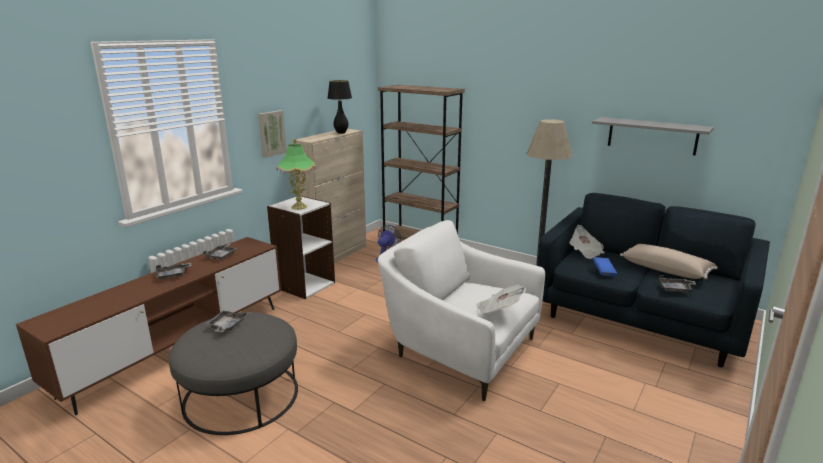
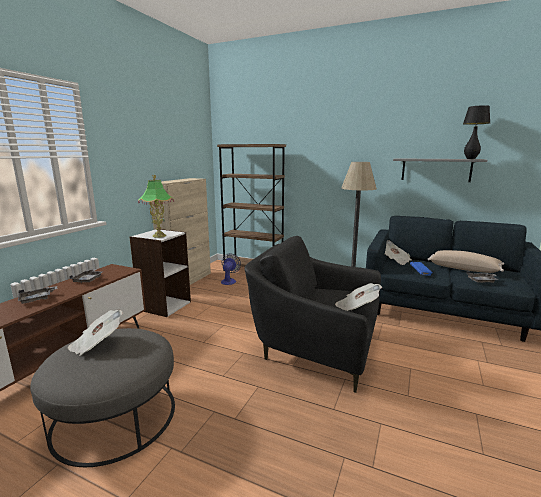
camera: 10 degrees left, 5 degrees down
grey tray [206,311,246,332] -> newspaper [67,310,123,356]
picture [258,110,287,158] -> none
black table lamp [328,80,352,134] -> black table lamp moved to [463,105,490,159]
white armchair [378,220,545,401] -> black armchair [245,236,381,393]

